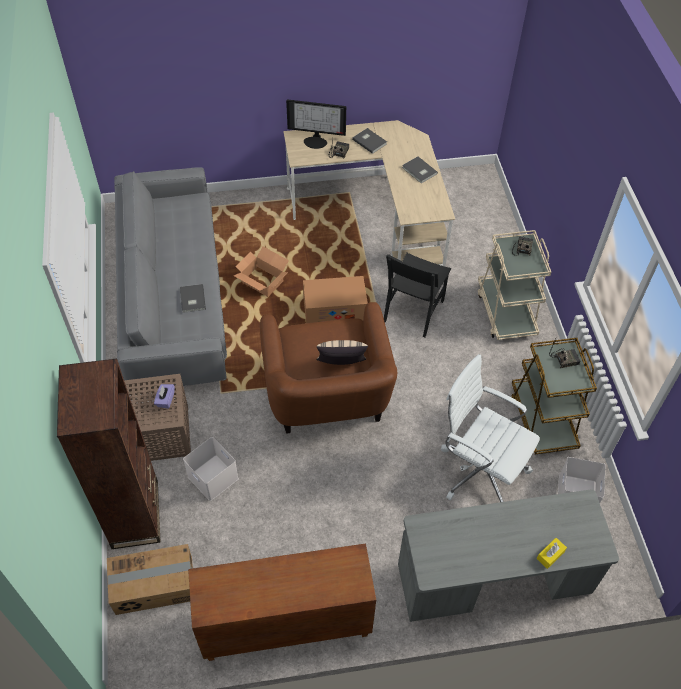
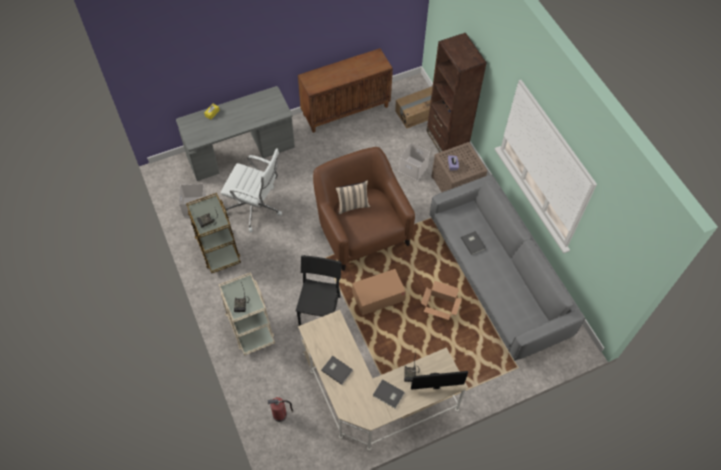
camera: 165 degrees right, 5 degrees up
none -> fire extinguisher [267,397,294,422]

